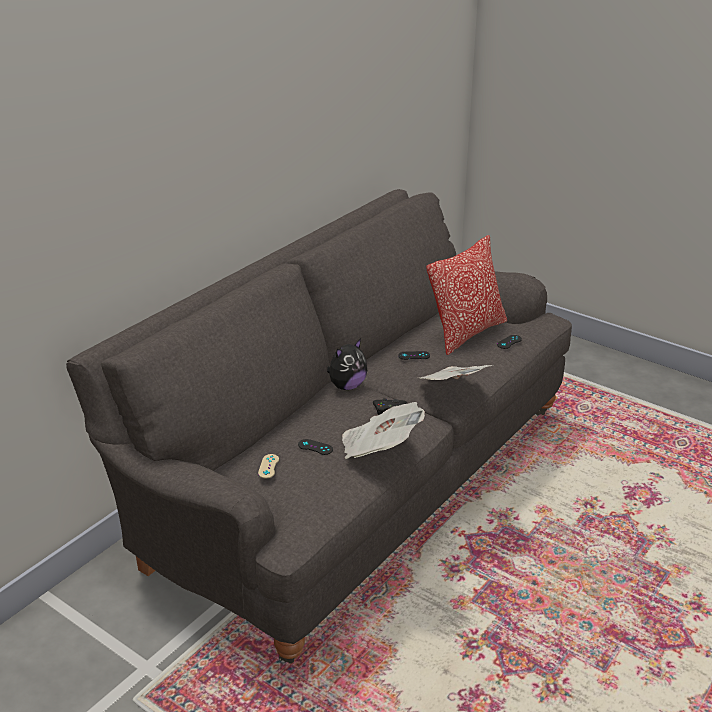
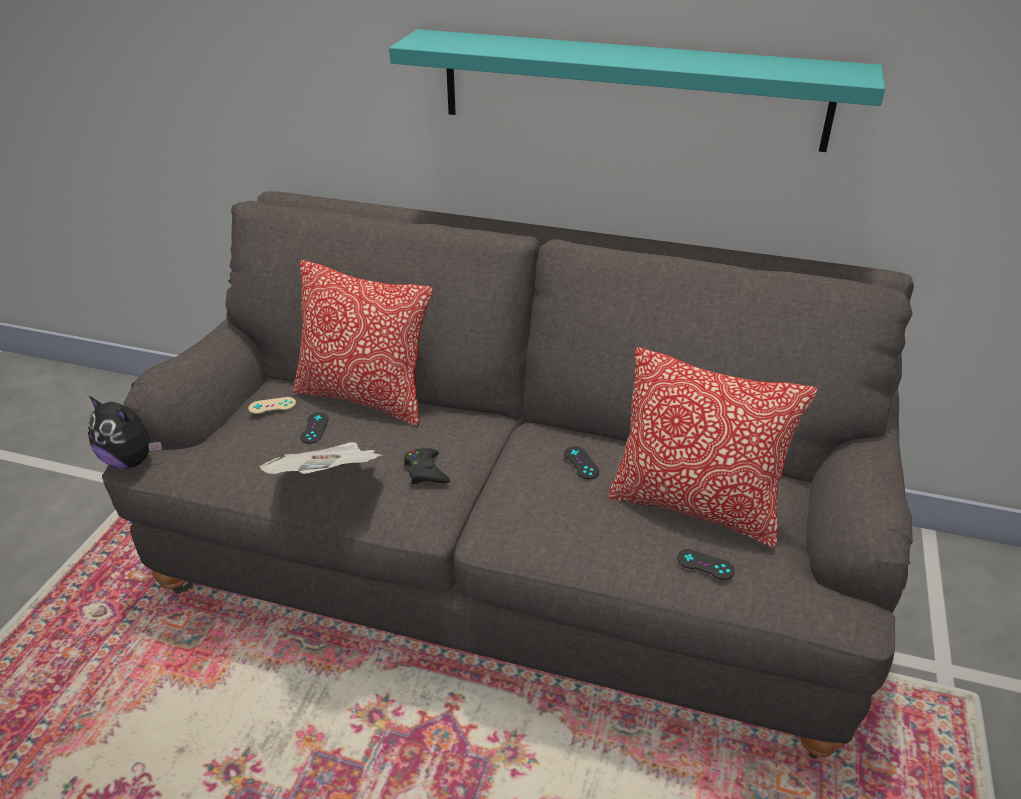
camera: 70 degrees right, 5 degrees up
plush toy [327,339,367,390] -> plush toy moved to [88,395,162,469]
newspaper [419,365,494,380] -> none
none -> pillow [293,260,433,426]
none -> turquoise shelf [389,29,885,152]

